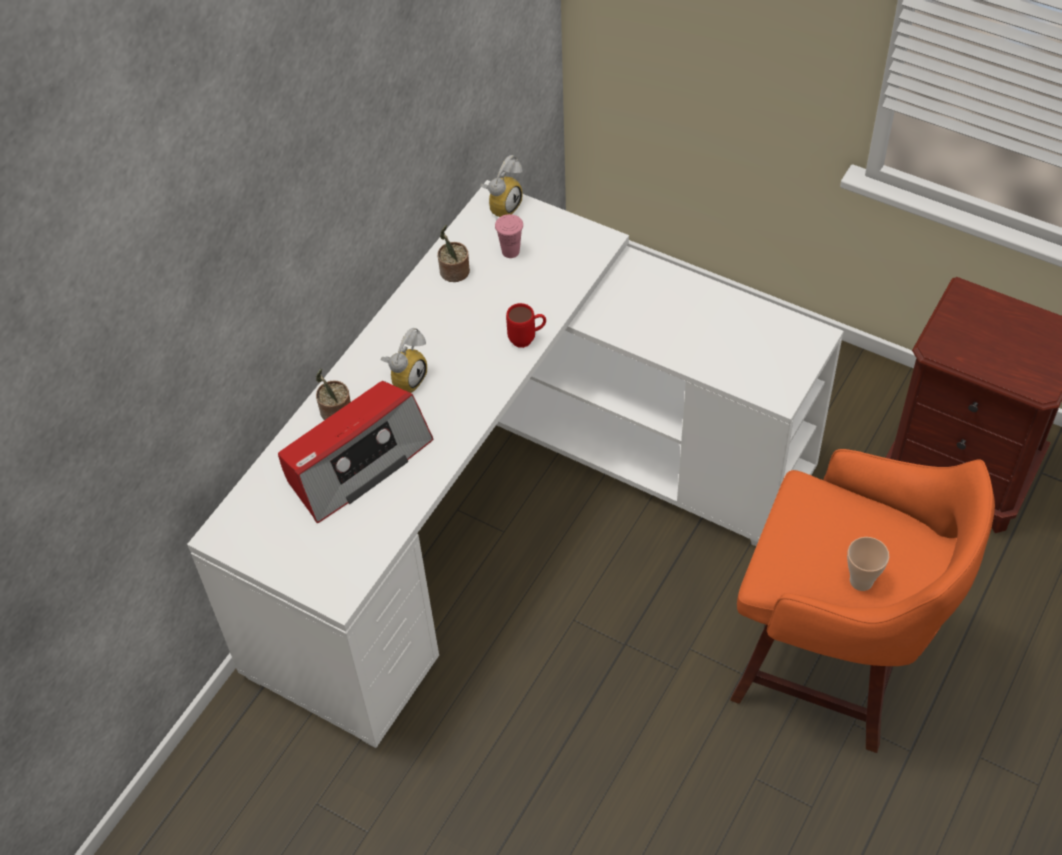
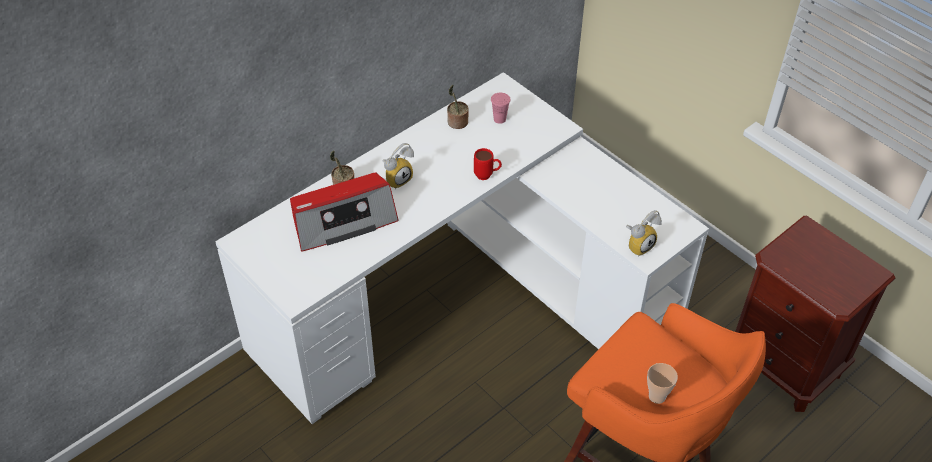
camera: 15 degrees right, 5 degrees down
alarm clock [480,155,523,217] -> alarm clock moved to [626,210,662,257]

